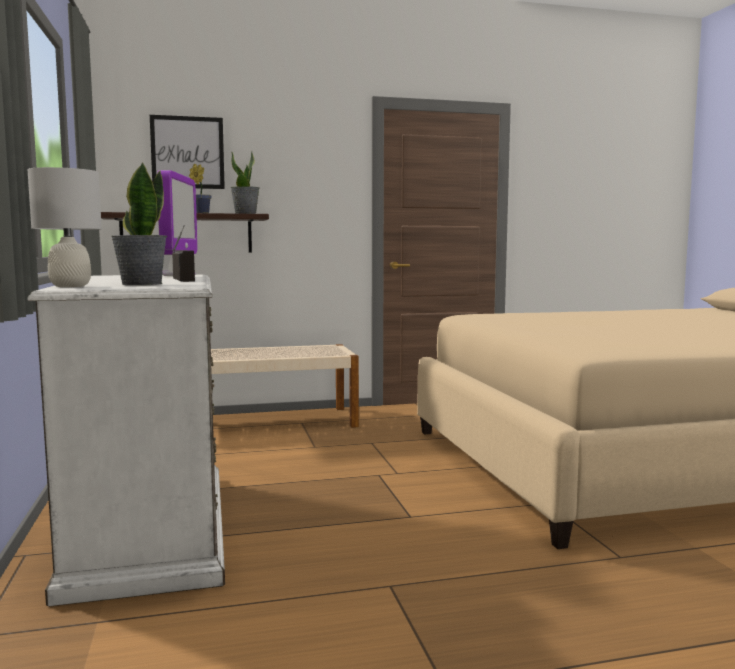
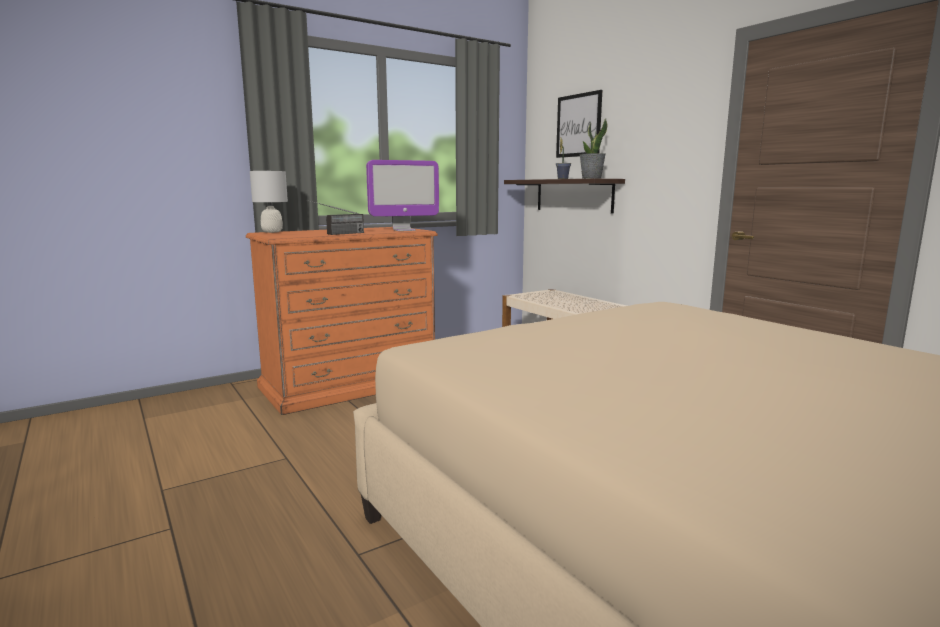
camera: 70 degrees right, 5 degrees up
white dresser [27,274,225,607] -> orange dresser [246,227,438,415]
potted plant [111,162,167,285] -> none

